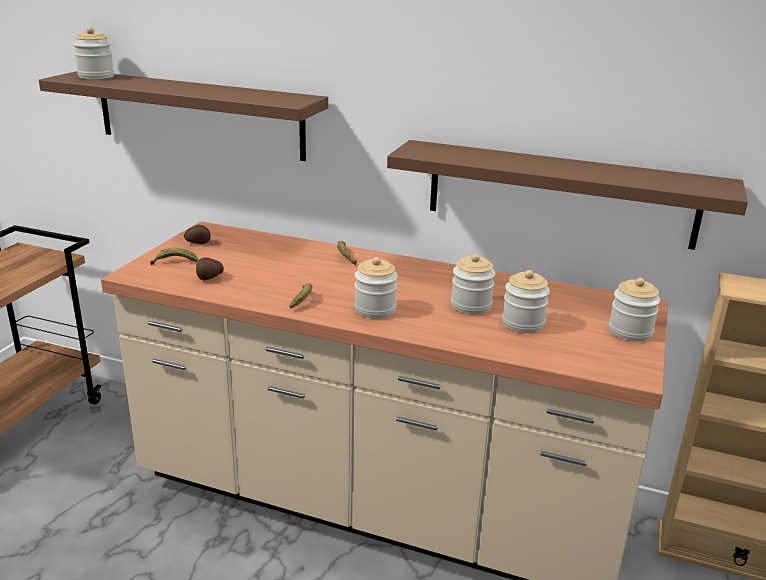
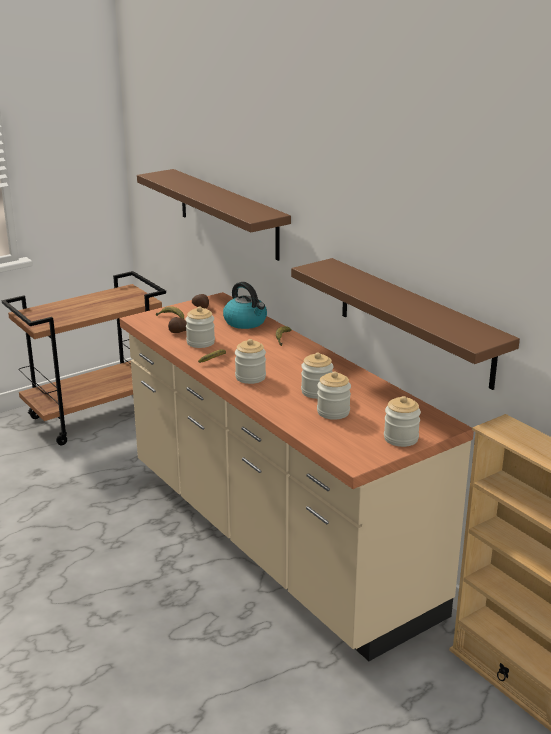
camera: 35 degrees right, 0 degrees up
jar [73,27,114,79] -> jar moved to [185,306,215,348]
none -> kettle [223,282,267,329]

